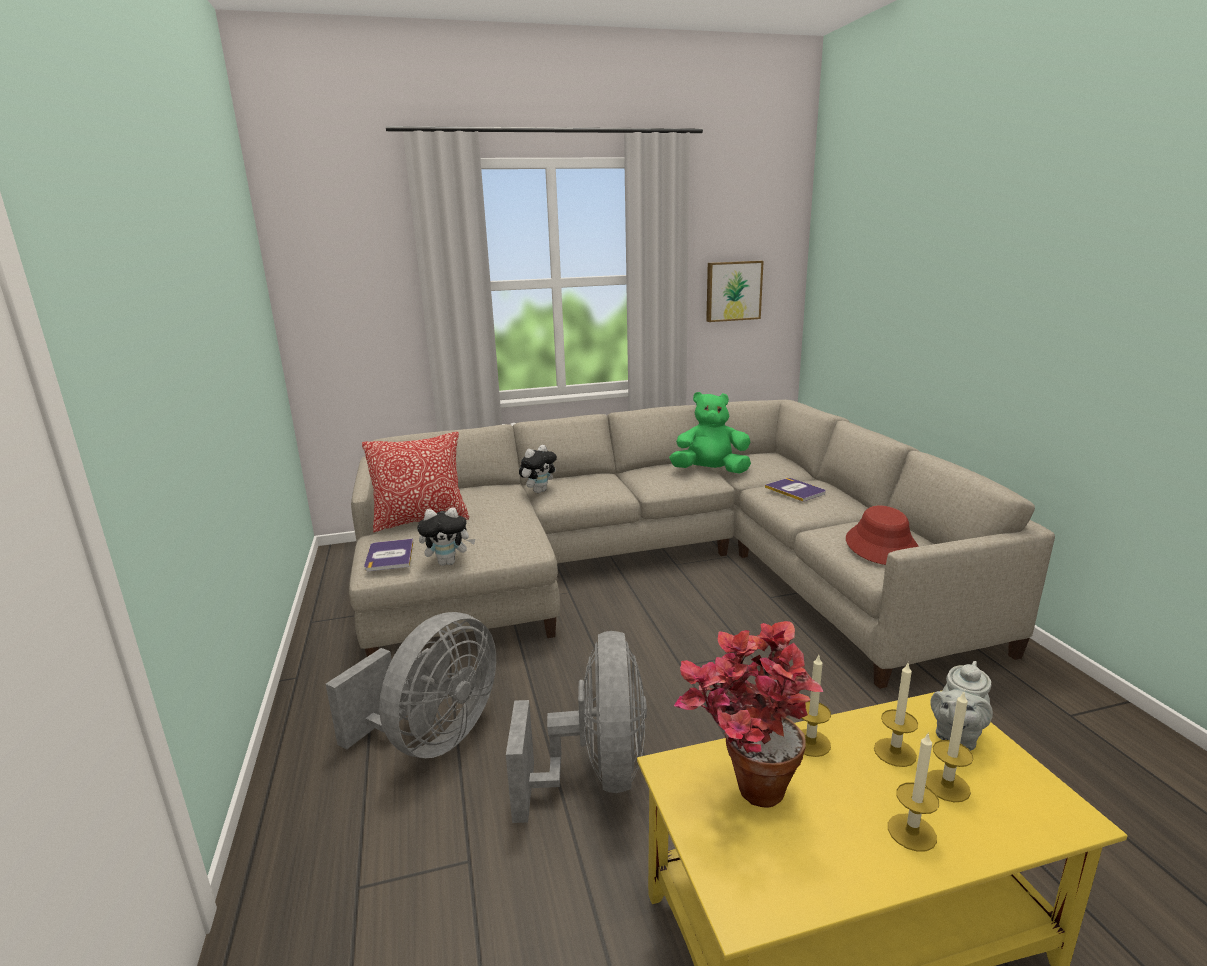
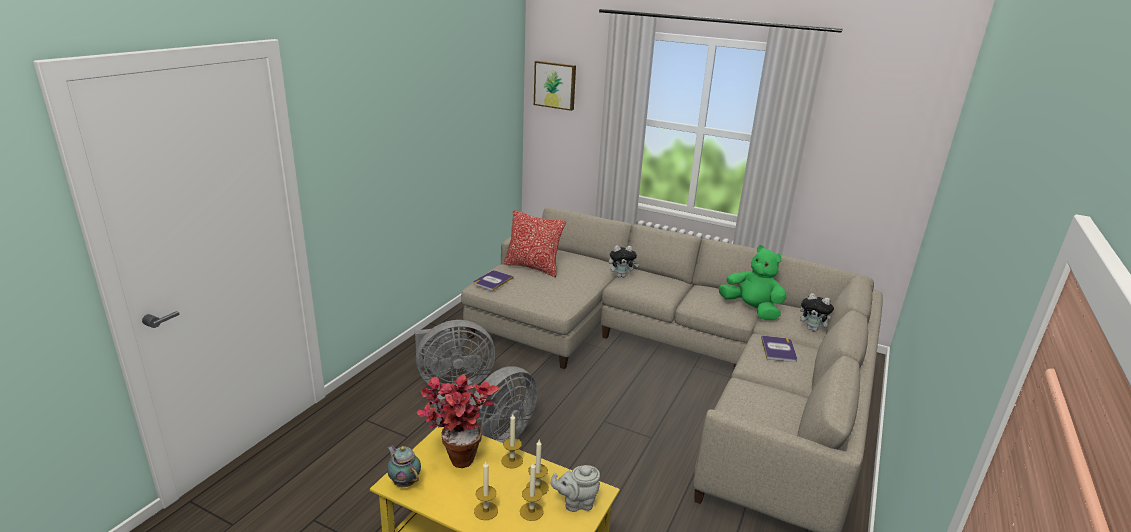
camera: 40 degrees right, 5 degrees up
plush toy [417,507,475,566] -> plush toy moved to [800,293,834,332]
picture [706,261,764,322] -> picture moved to [534,61,576,111]
red hat [846,505,919,565] -> none
none -> teapot [387,445,421,487]

